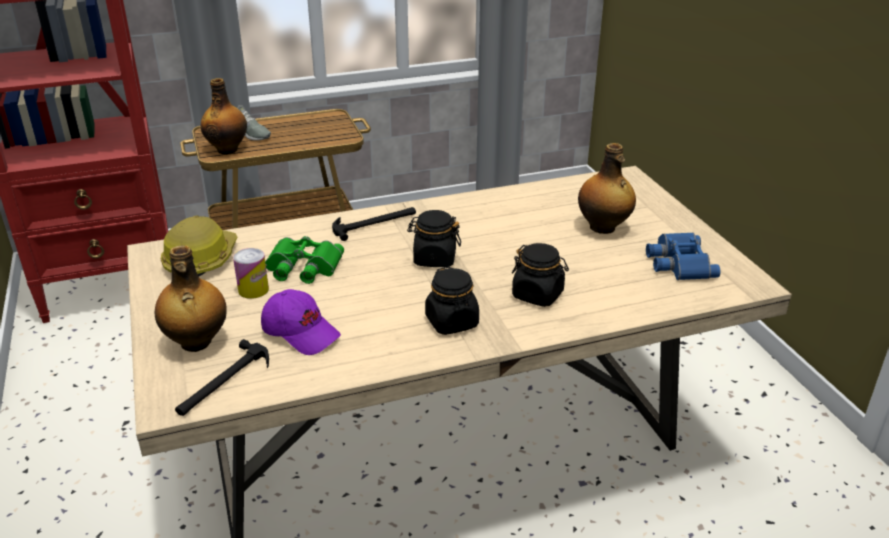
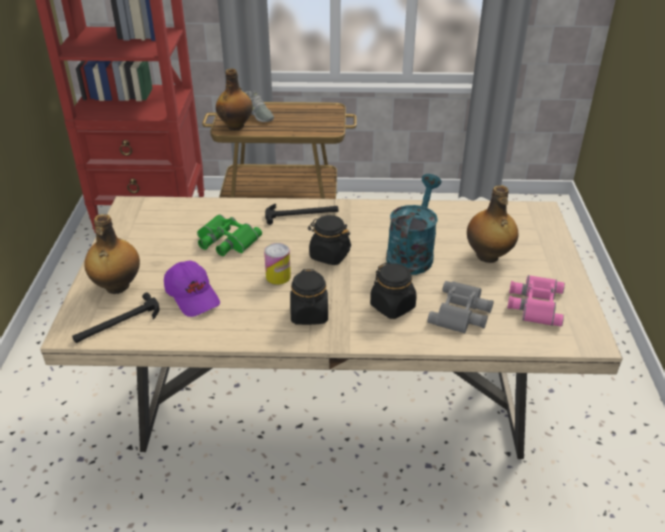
camera: 20 degrees right, 5 degrees up
hard hat [161,215,237,277] -> none
can [233,248,269,299] -> can moved to [264,243,291,285]
blue binoculars [646,232,721,280] -> pink binoculars [507,275,565,326]
none -> turquoise watering can [386,174,441,275]
none -> grey binoculars [427,281,494,334]

